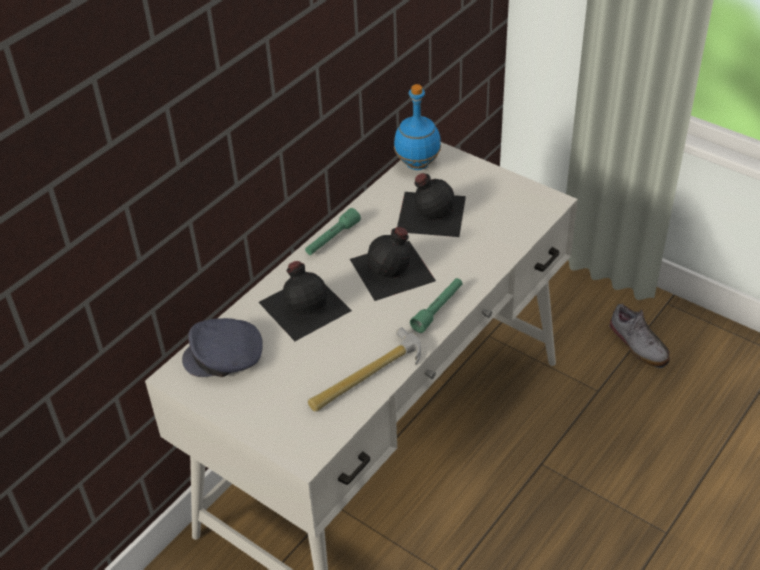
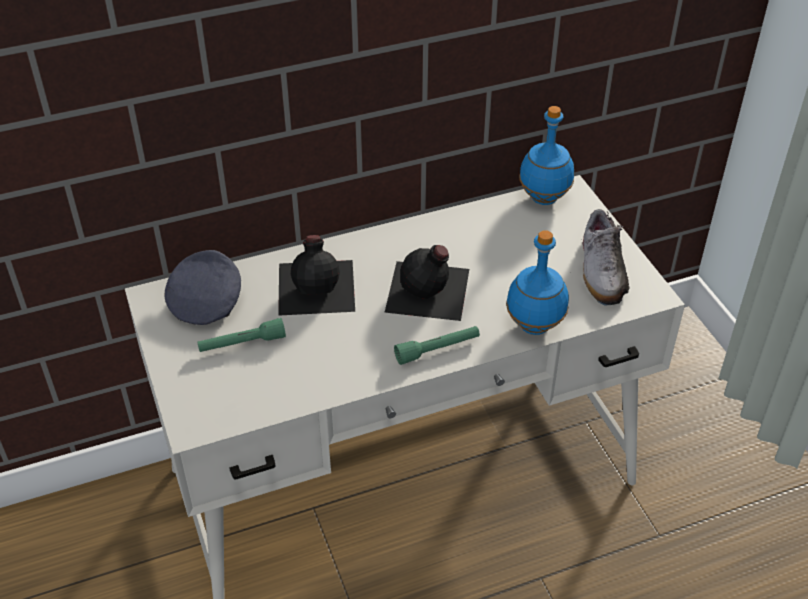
camera: 30 degrees right, 0 degrees up
grey cap [182,318,263,377] -> grey cap turned 75 degrees clockwise [165,250,241,325]
green flashlight [305,208,361,255] -> green flashlight moved to [197,318,286,352]
hammer [308,327,421,412] -> none
black bottle [397,173,466,237] -> none
shoe [609,303,670,368] -> shoe moved to [582,209,629,306]
none -> blue bottle [506,230,569,335]

